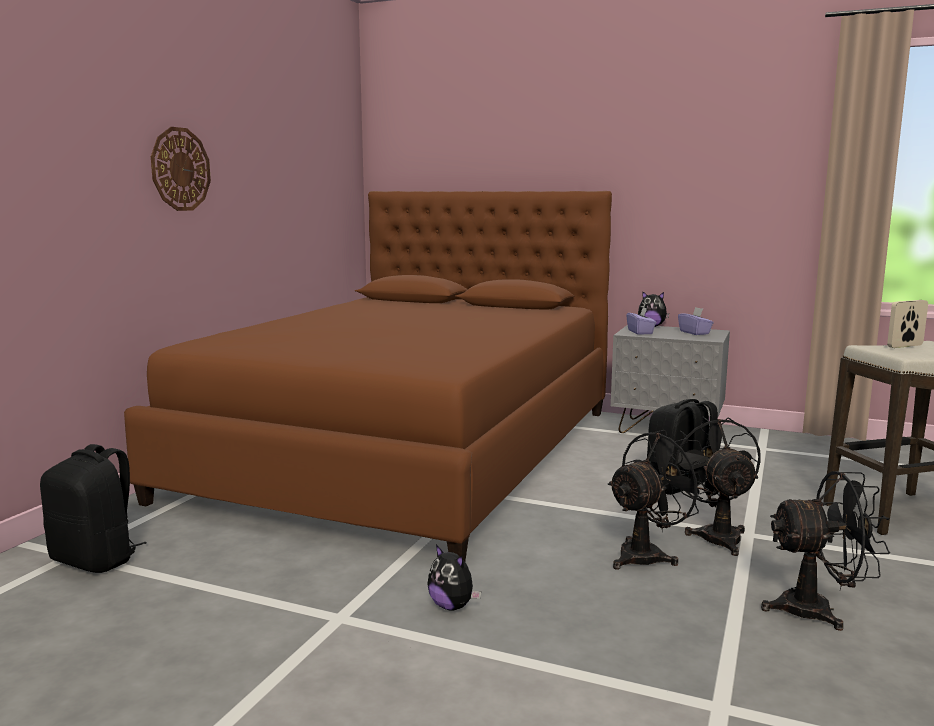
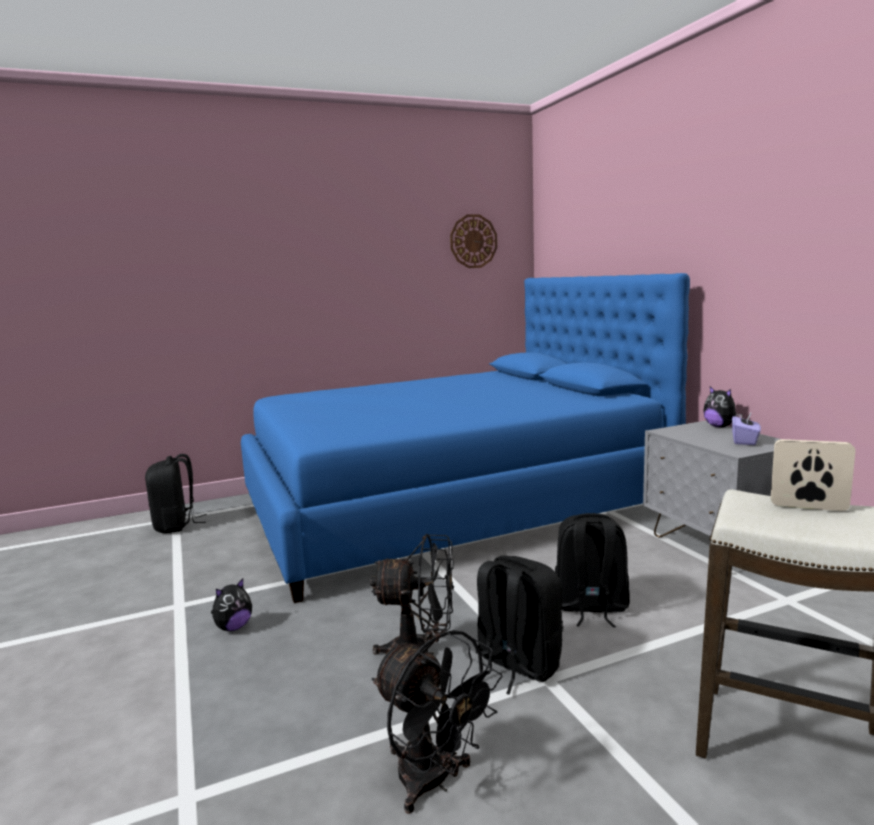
camera: 45 degrees right, 0 degrees up
brown bed [124,191,612,561] -> blue bed [241,273,690,603]
wall clock [151,127,211,211] -> wall clock moved to [450,214,497,268]
plush toy [427,545,481,611] -> plush toy turned 135 degrees counterclockwise [211,578,252,631]
purple tissue box [626,307,656,335] -> none
black fan [671,417,761,556] -> black backpack [476,556,563,695]

